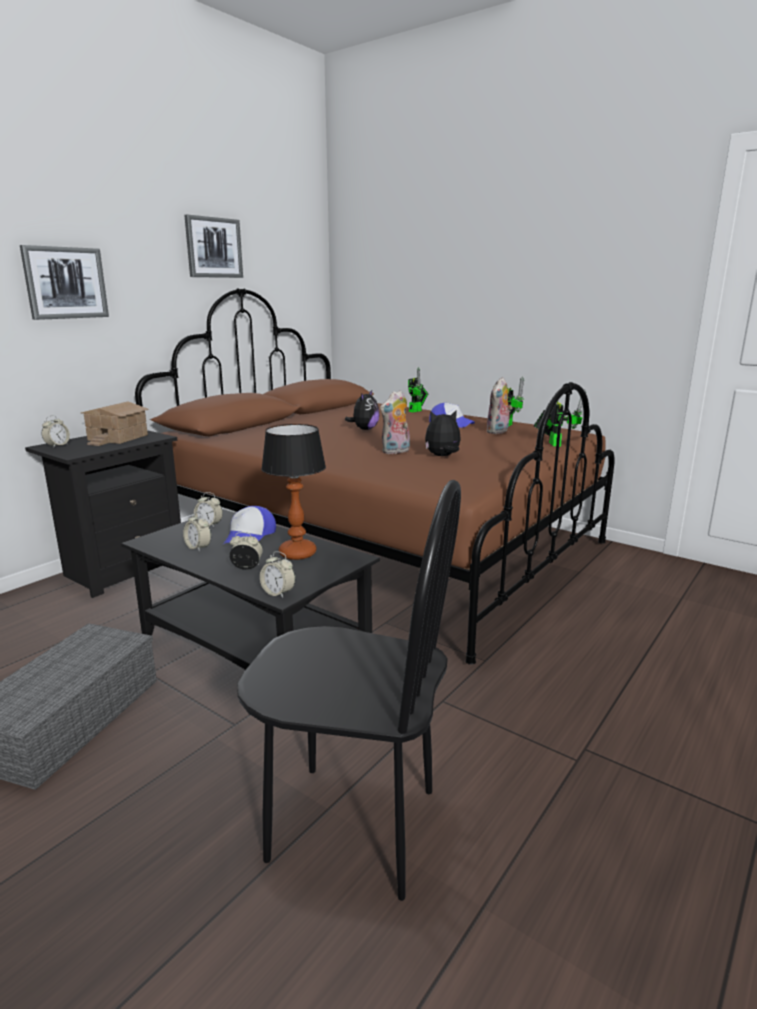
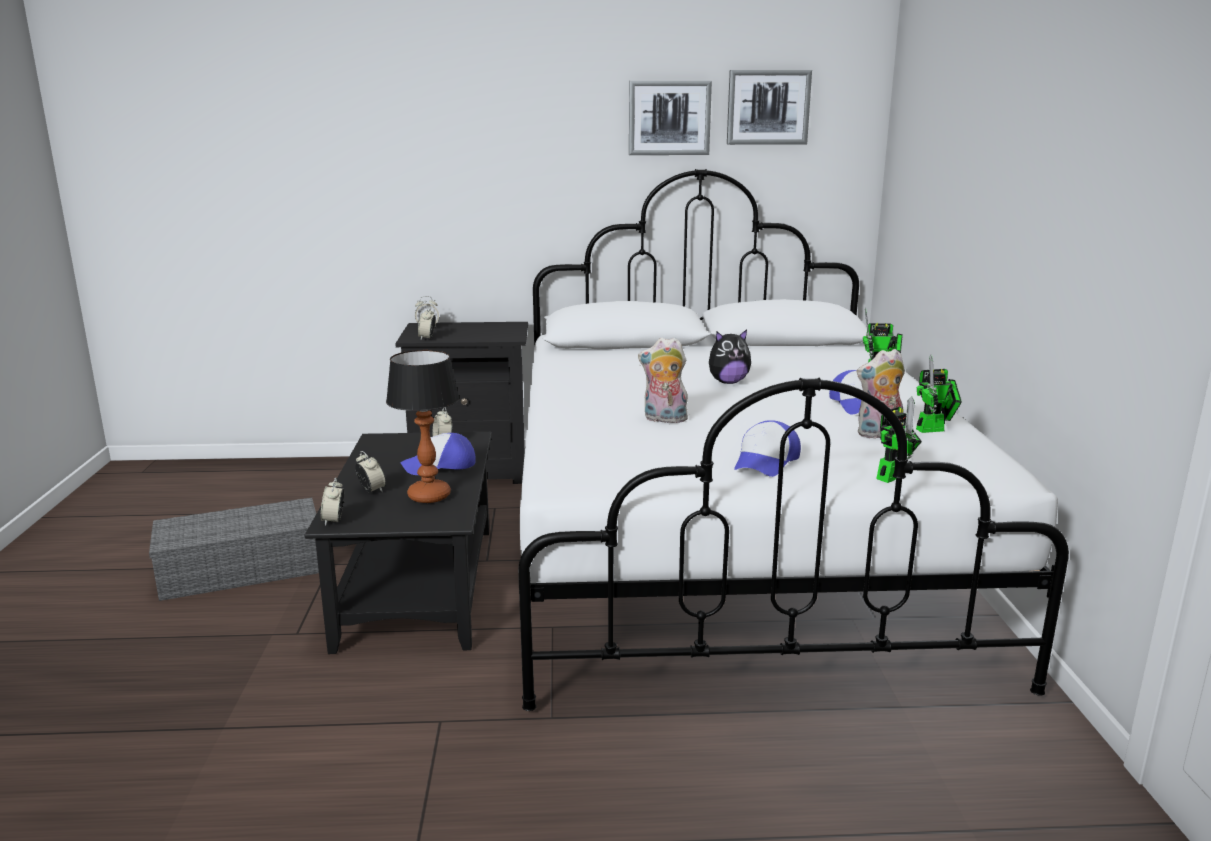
camera: 50 degrees right, 0 degrees up
picture [20,245,109,320] -> picture moved to [727,70,812,145]
toy house [81,402,149,446] -> none
brown bed [135,288,615,665] -> white bed [518,169,1069,711]
alarm clock [183,512,211,552] -> alarm clock moved to [418,306,435,339]
black chair [237,480,461,901] -> none
plush toy [425,411,461,456] -> none
none -> cap [734,420,801,477]

